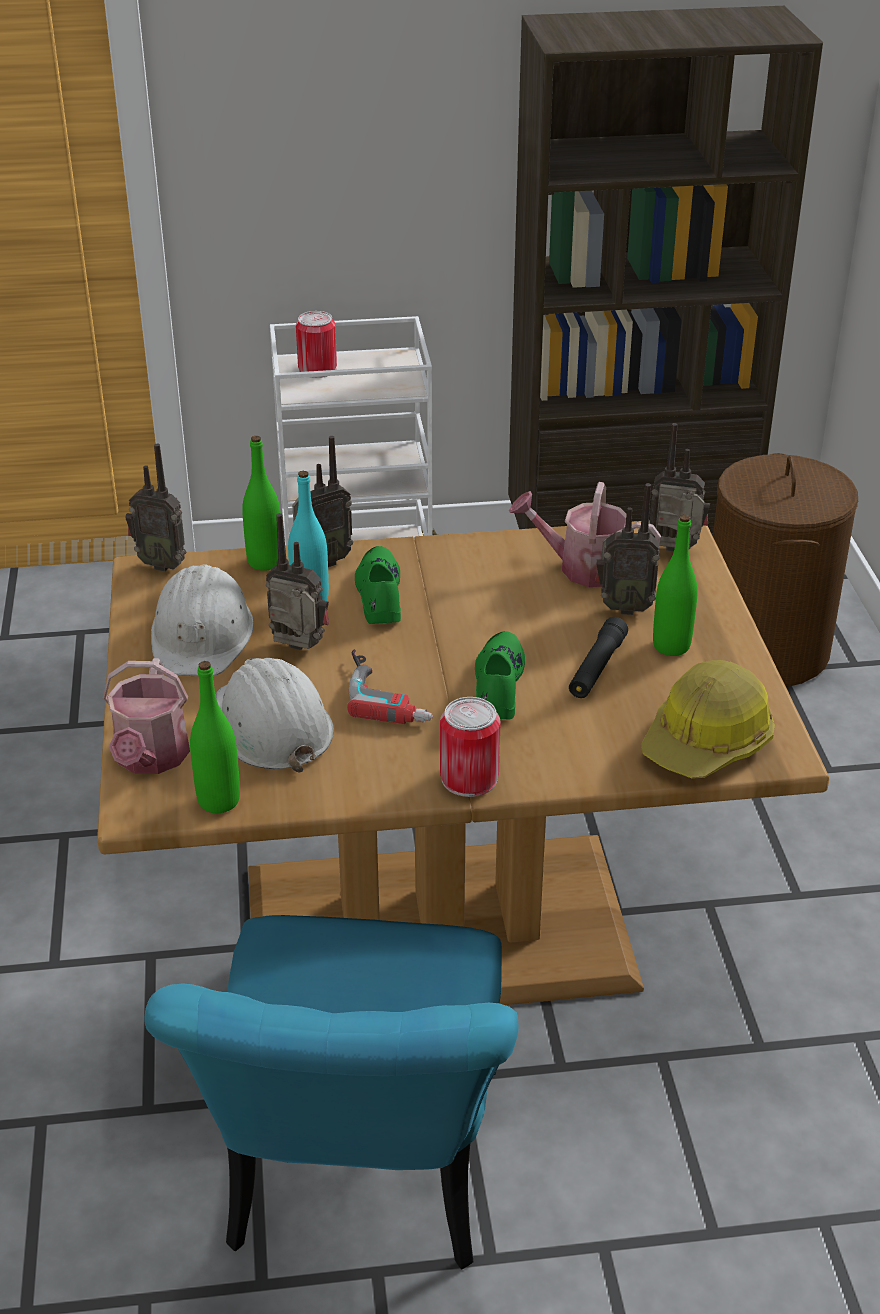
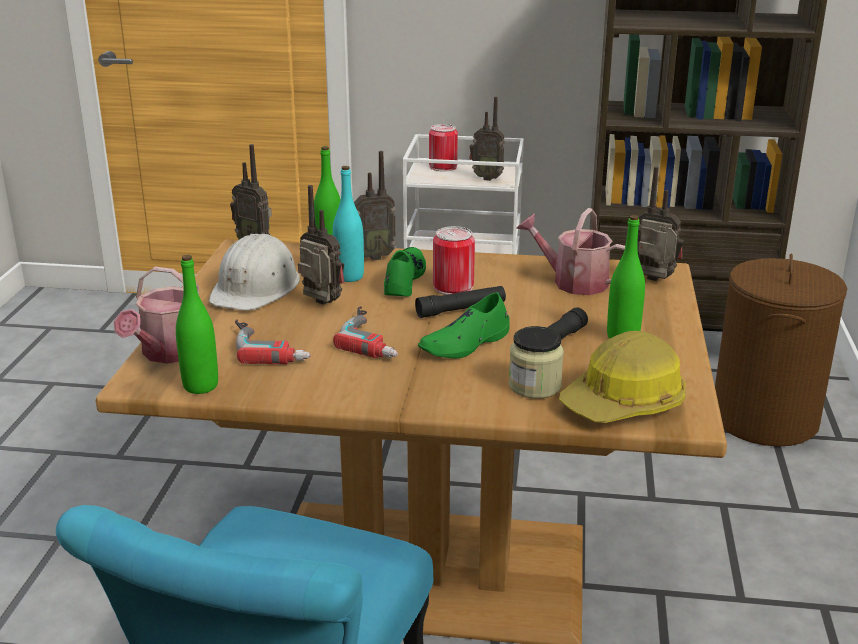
camera: 15 degrees right, 10 degrees down
white hard hat [216,658,334,773] -> power drill [235,319,311,364]
can [440,697,501,797] -> can moved to [433,226,475,295]
green shoe [475,631,525,719] -> green shoe turned 150 degrees counterclockwise [418,292,510,358]
radio [595,483,660,615] -> radio moved to [469,96,505,181]
none -> black flashlight [415,286,506,318]
none -> jar [509,326,564,399]

